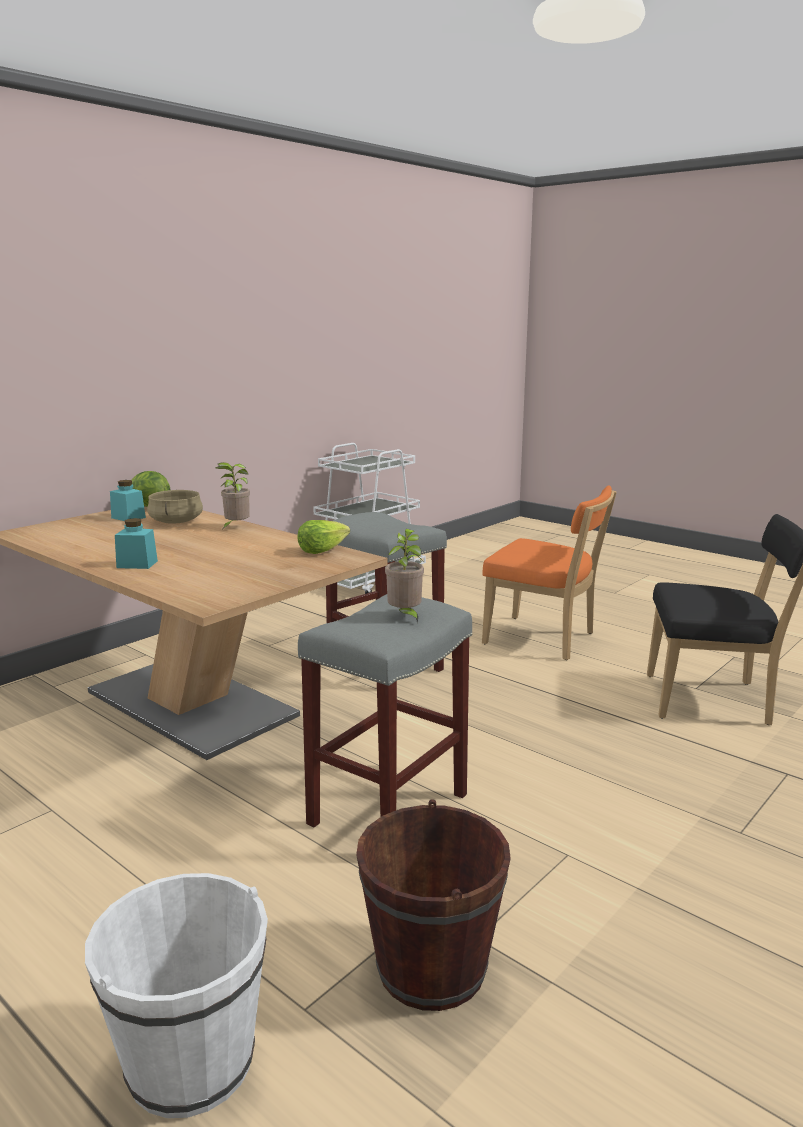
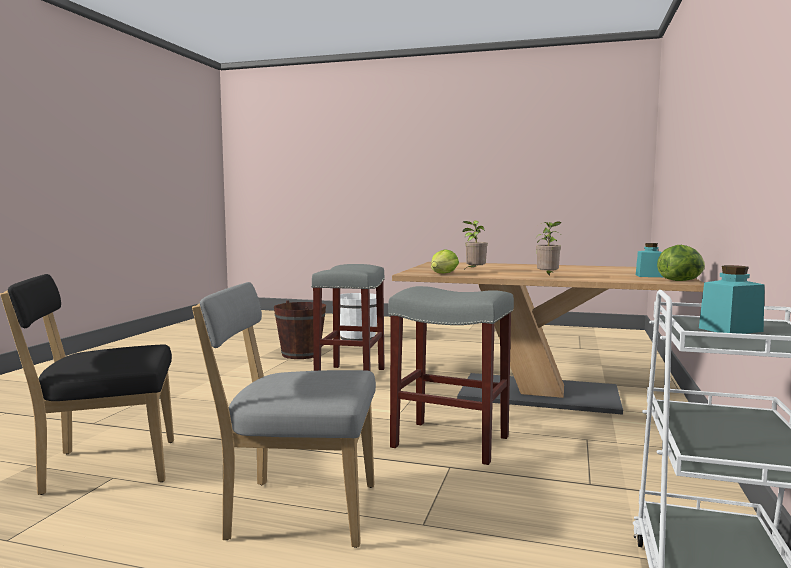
camera: 155 degrees right, 10 degrees down
turquoise jar [115,518,158,569] -> turquoise jar moved to [699,265,765,334]
beige cooking pot [147,490,203,524] -> none
potted plant [385,529,425,624] -> potted plant moved to [463,220,488,271]
orange chair [482,485,617,660] -> grey chair [192,282,376,548]

